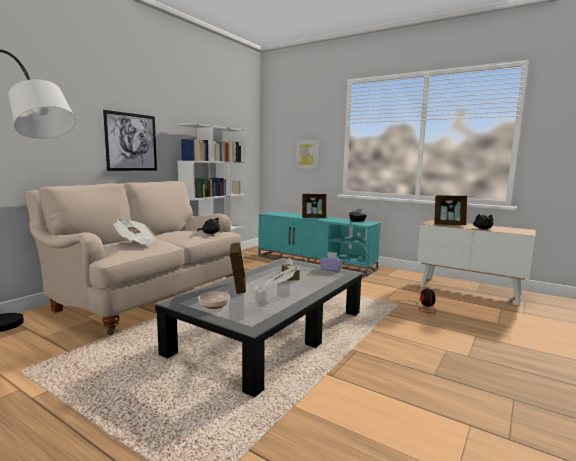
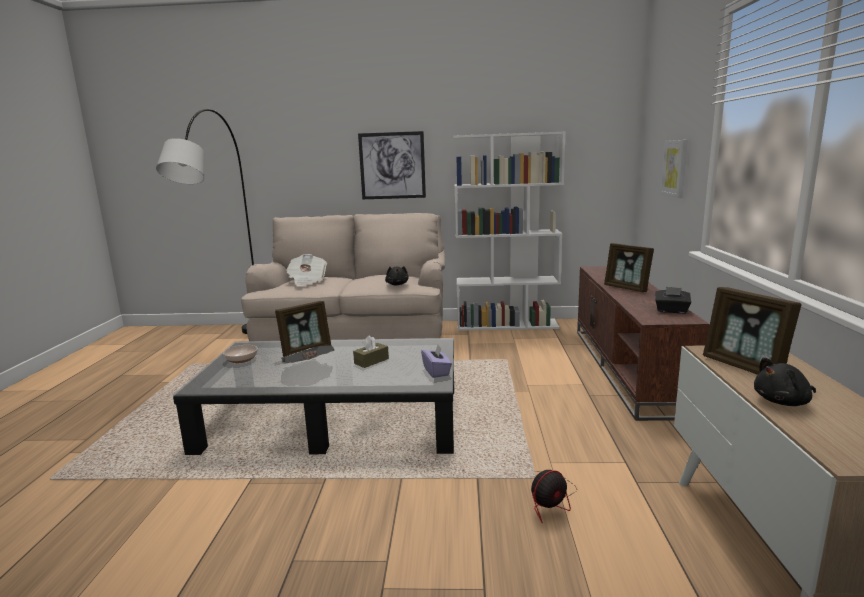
camera: 60 degrees right, 5 degrees up
turquoise tv stand [258,211,381,277] -> brown tv stand [577,266,710,421]

